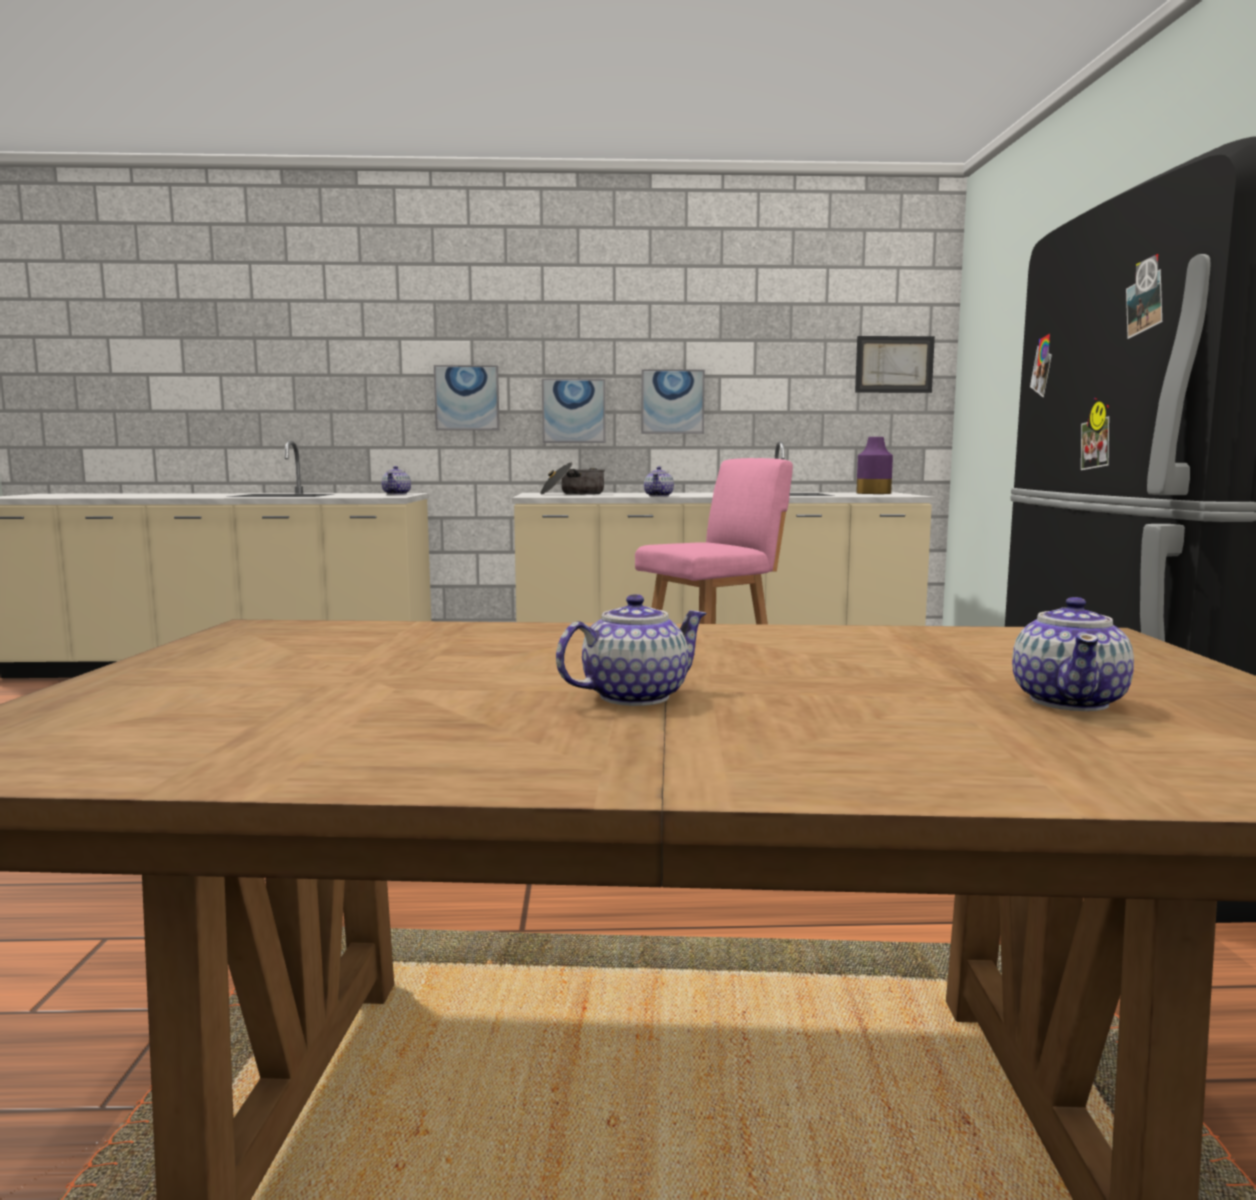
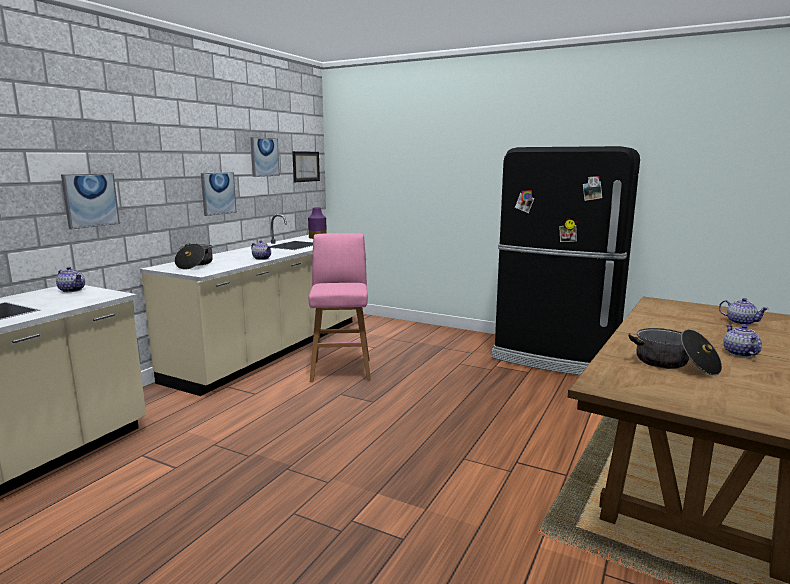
camera: 60 degrees left, 5 degrees up
picture [542,379,605,443] -> picture moved to [250,137,280,177]
none -> cooking pot [629,328,722,375]

